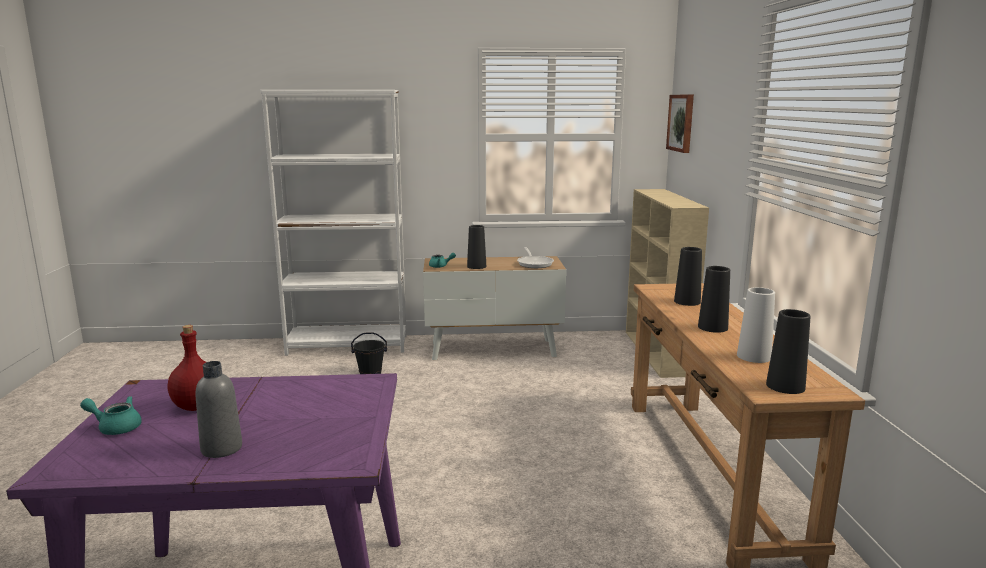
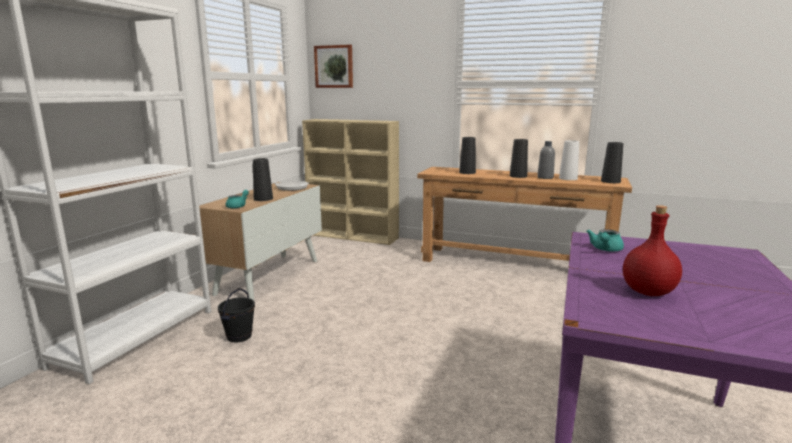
camera: 65 degrees left, 0 degrees up
turquoise teapot [80,396,142,435] -> turquoise teapot moved to [586,229,624,252]
grey bottle [196,361,242,458] -> grey bottle moved to [537,141,555,179]

